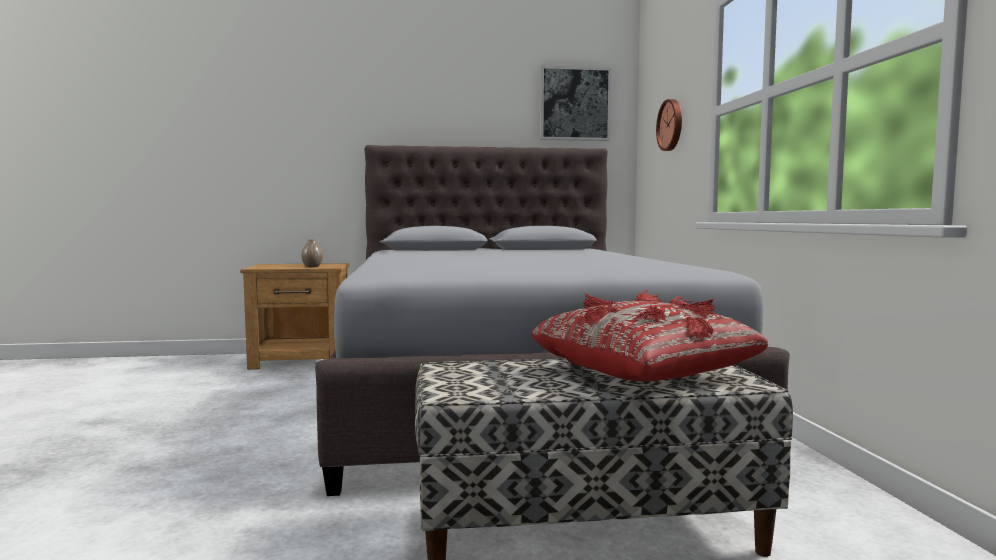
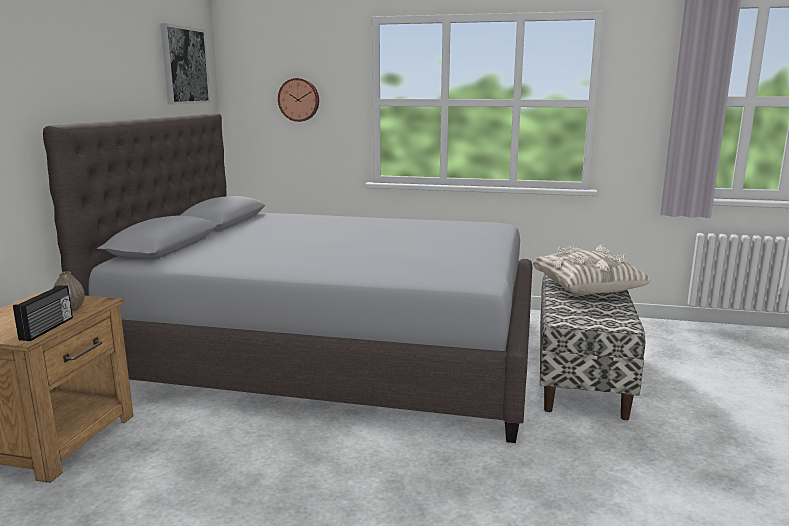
camera: 70 degrees left, 10 degrees up
red pillow [531,290,768,381] -> beige pillow [533,244,650,295]
none -> radio [13,285,73,341]

